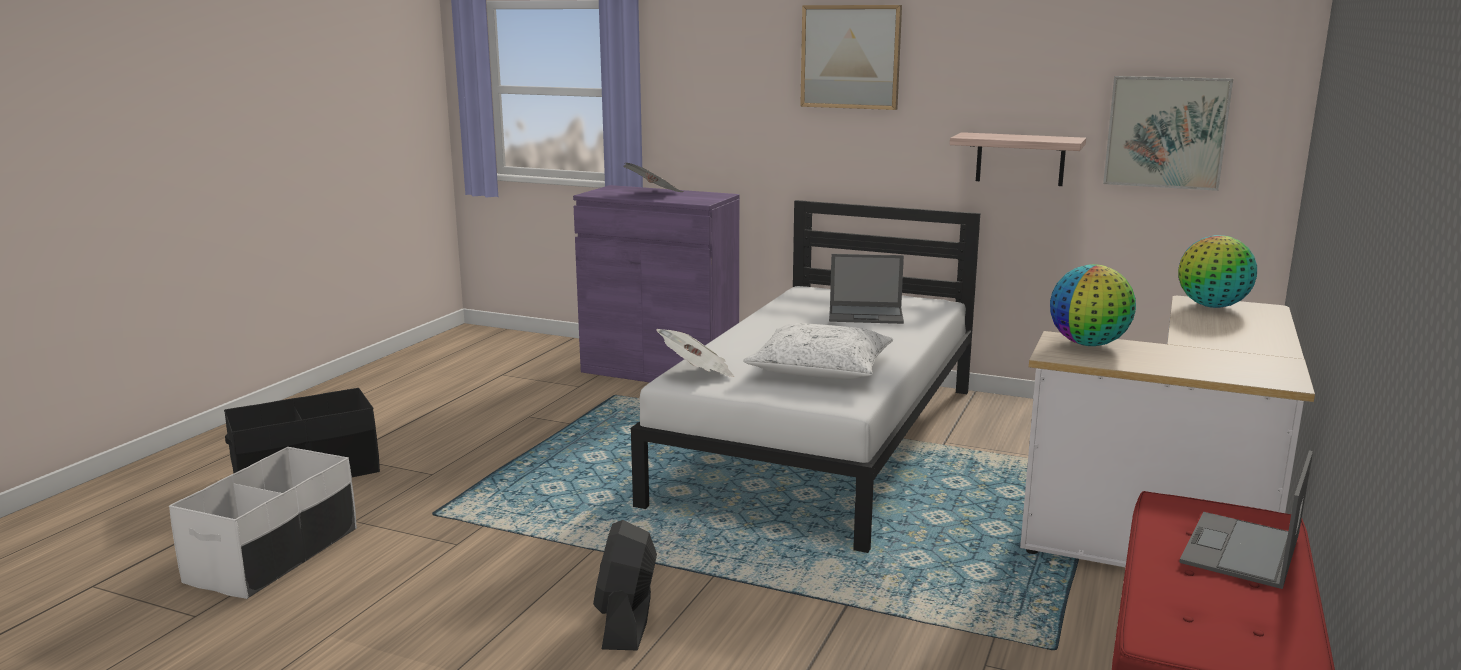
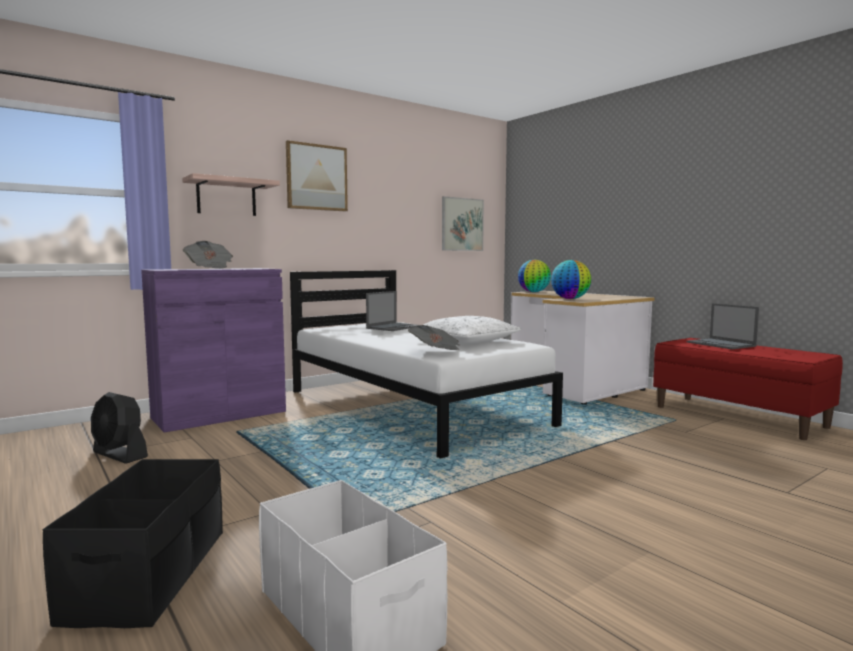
camera: 60 degrees left, 10 degrees down
black fan [593,520,657,650] -> black fan moved to [91,392,148,464]
shelf [950,132,1086,186] -> shelf moved to [182,173,280,216]

